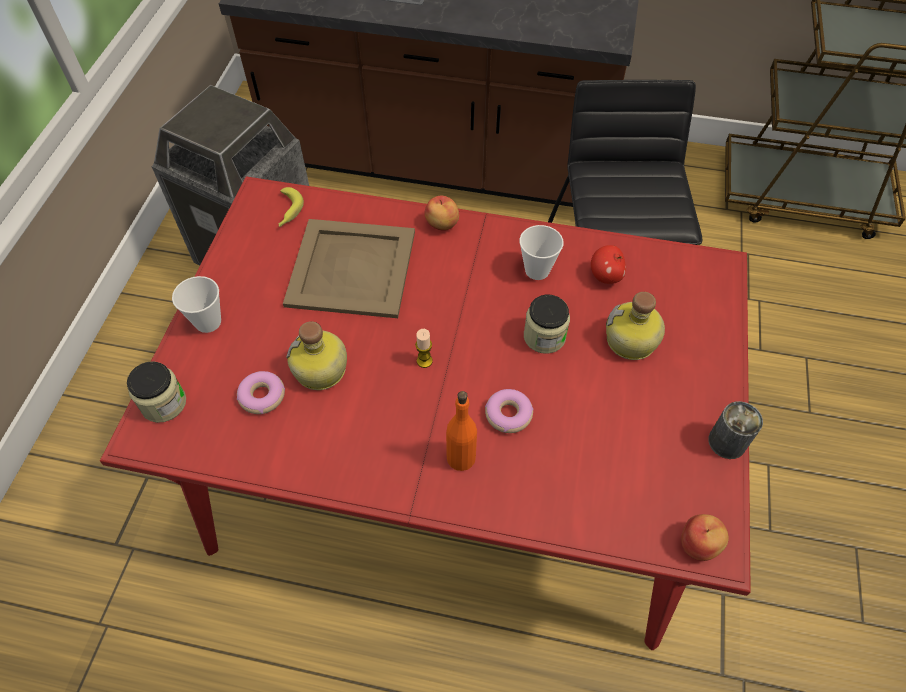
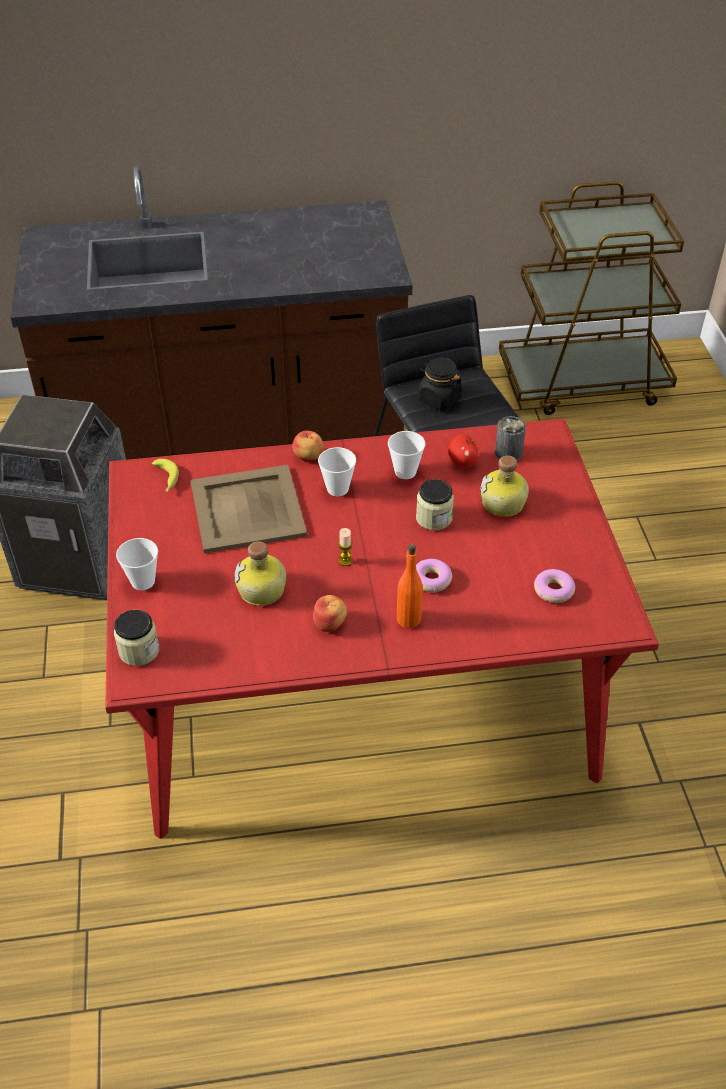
camera: 20 degrees left, 10 degrees down
donut [237,371,285,414] -> donut moved to [534,569,575,603]
apple [681,514,729,561] -> apple moved to [313,595,347,632]
can [708,401,763,459] -> can moved to [495,416,526,461]
none -> cup [318,447,356,496]
none -> black jar [418,358,462,411]

